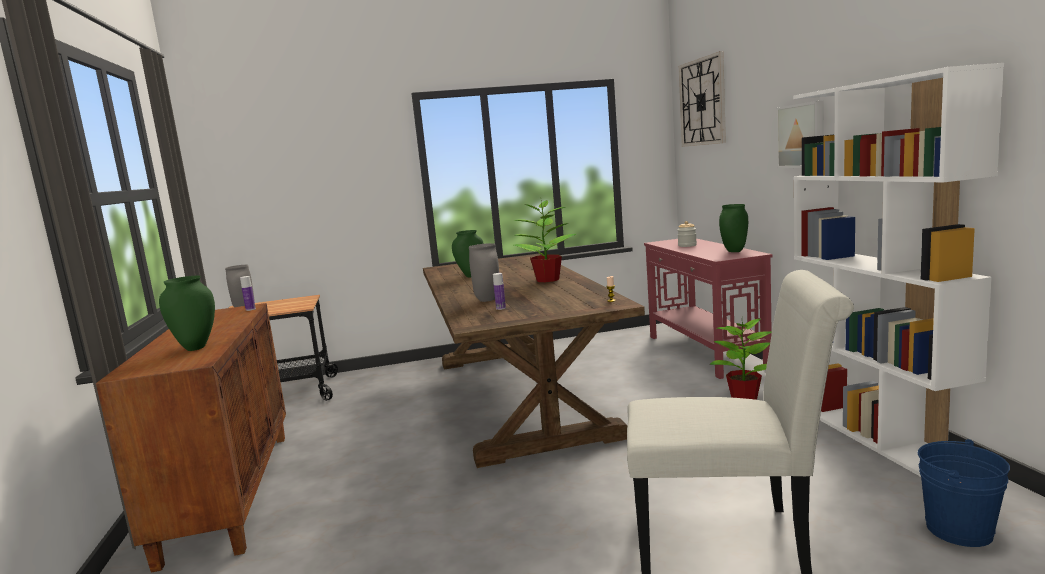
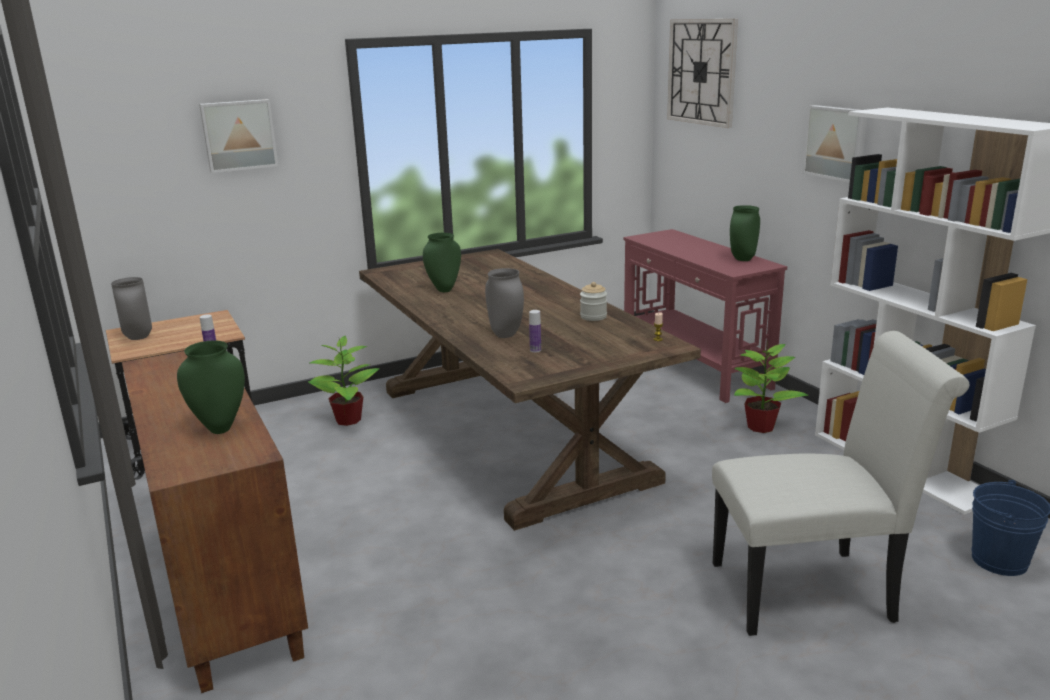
camera: 15 degrees left, 10 degrees up
potted plant [513,197,576,282] -> potted plant moved to [308,336,380,426]
jar [678,221,697,247] -> jar moved to [580,282,607,321]
none -> picture [199,99,278,173]

